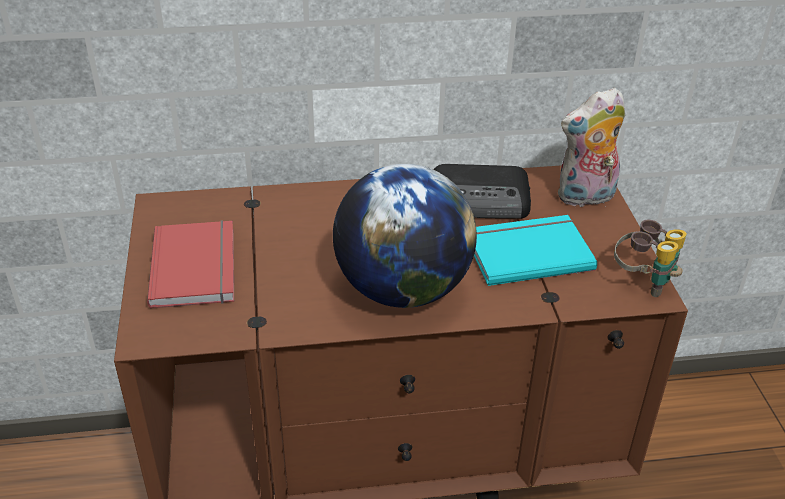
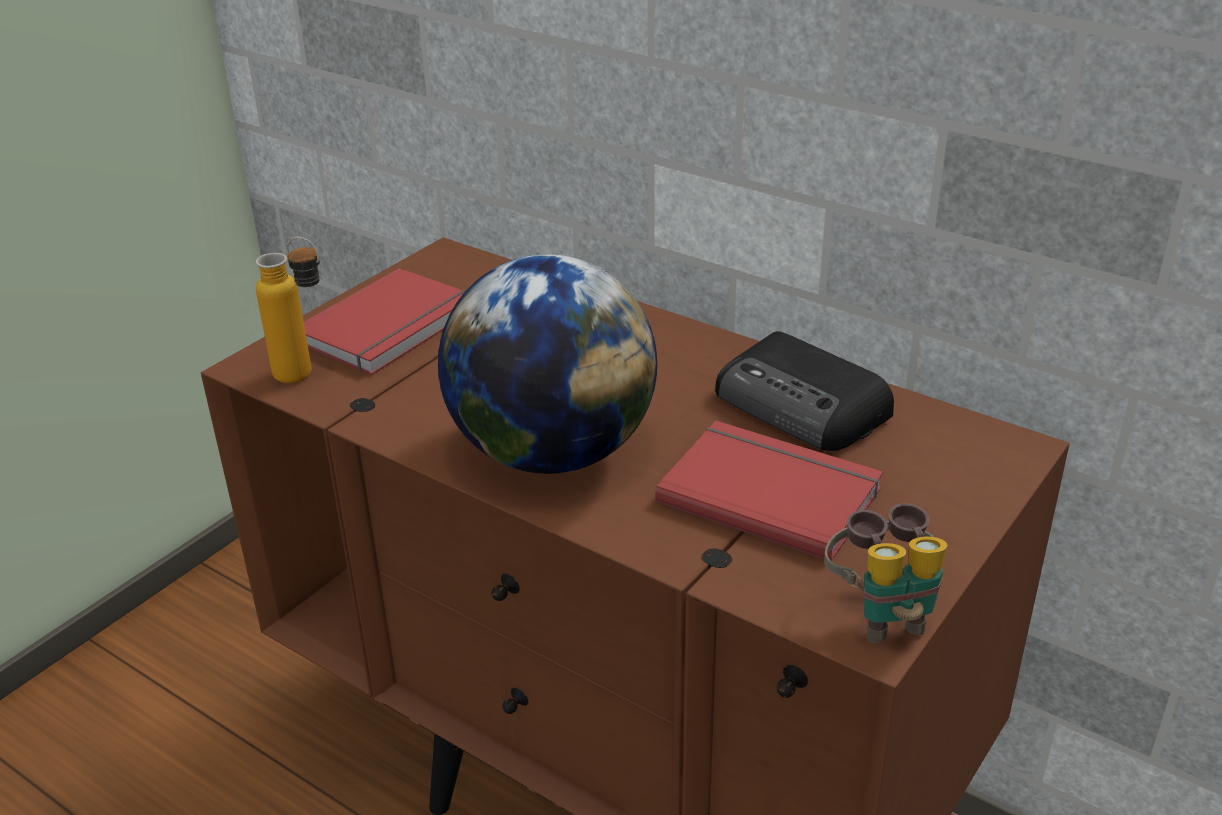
camera: 45 degrees right, 5 degrees down
turquoise book [474,215,597,286] -> red book [655,421,883,561]
plush toy [558,88,625,207] -> none
none -> bottle [255,237,320,383]

